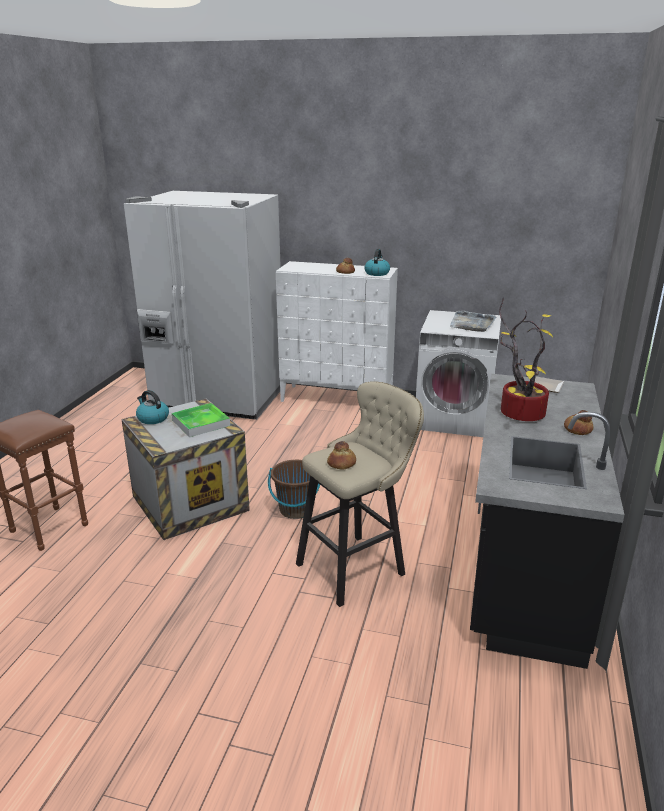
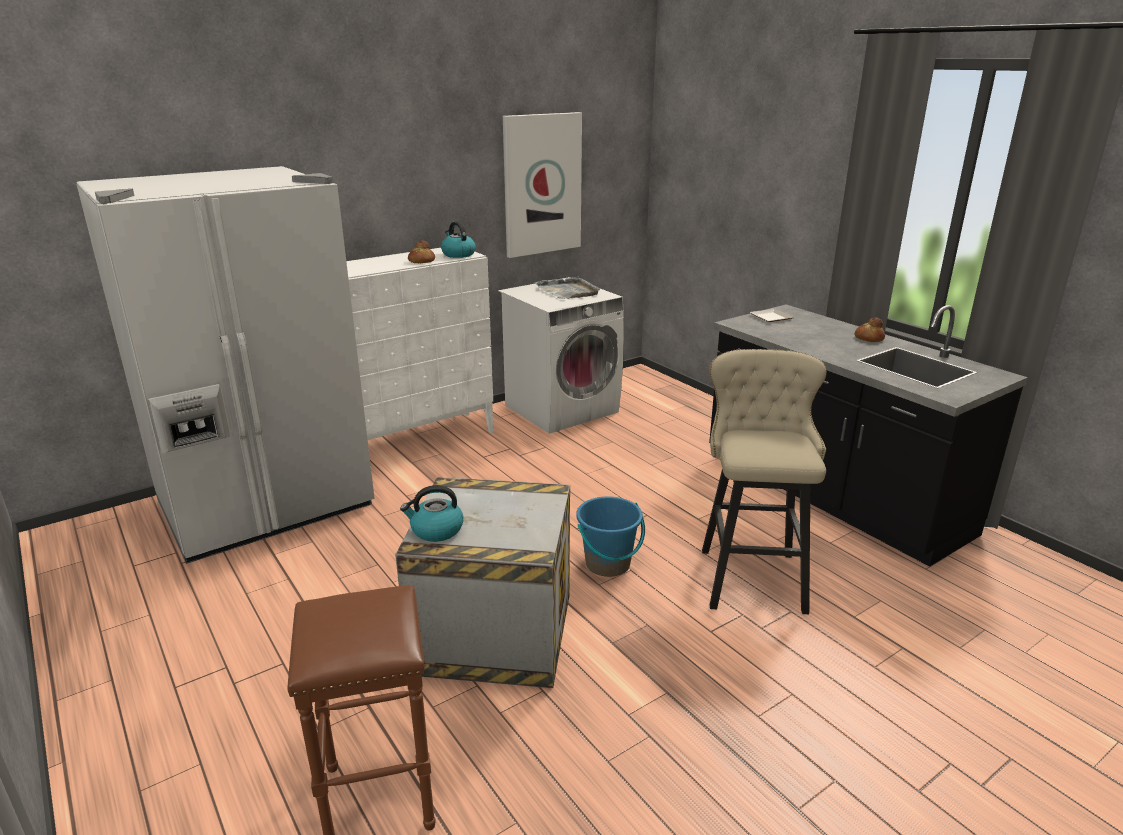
camera: 50 degrees left, 0 degrees up
tray [172,403,230,437] -> none
brown bucket [268,460,320,519] -> blue bucket [576,496,645,577]
bread [327,441,356,470] -> none
potted plant [499,297,553,421] -> none
none -> picture [503,112,582,258]

